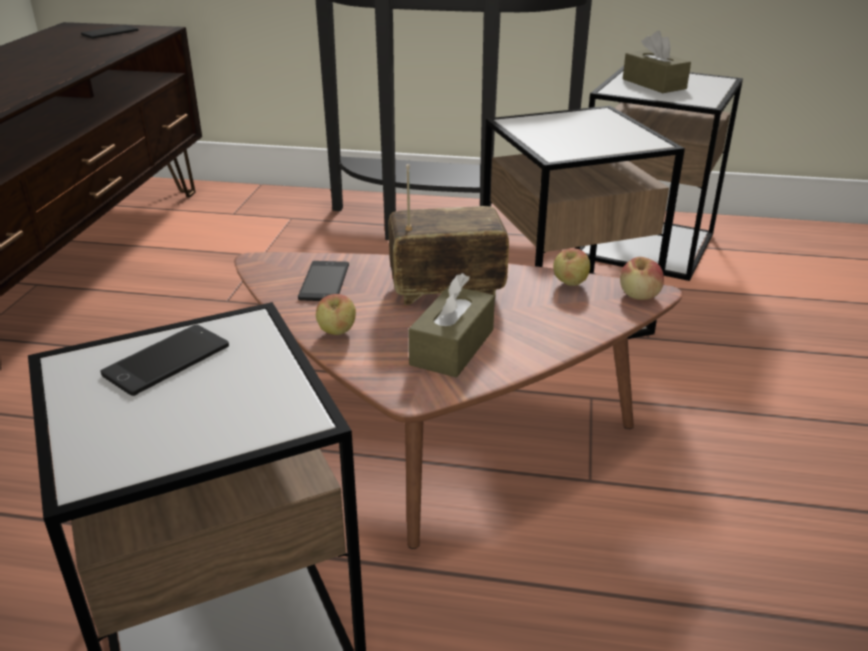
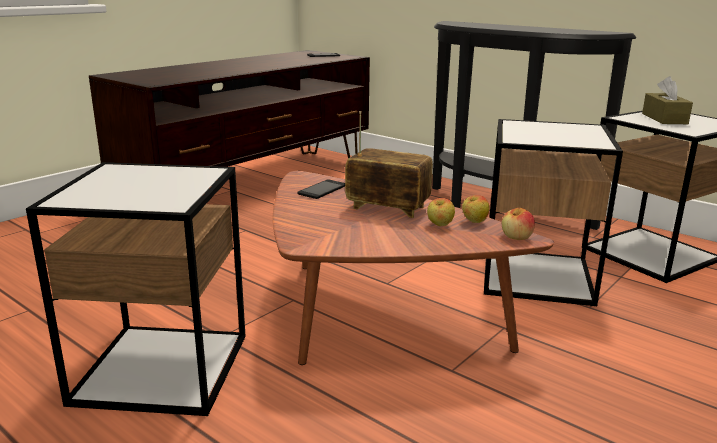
camera: 30 degrees right, 10 degrees down
phone [101,325,229,396] -> none
apple [316,294,356,335] -> apple moved to [427,198,455,226]
brown tissue box [408,273,495,378] -> none

